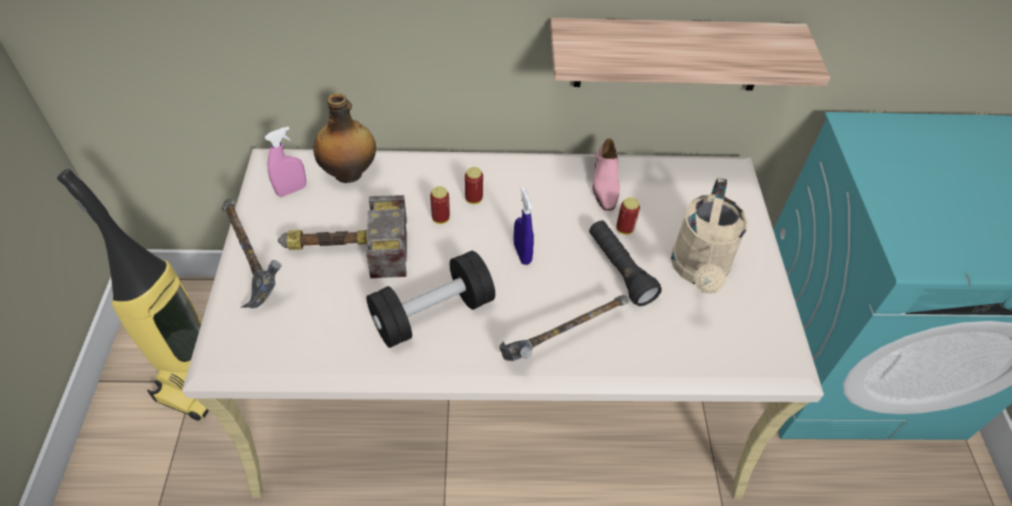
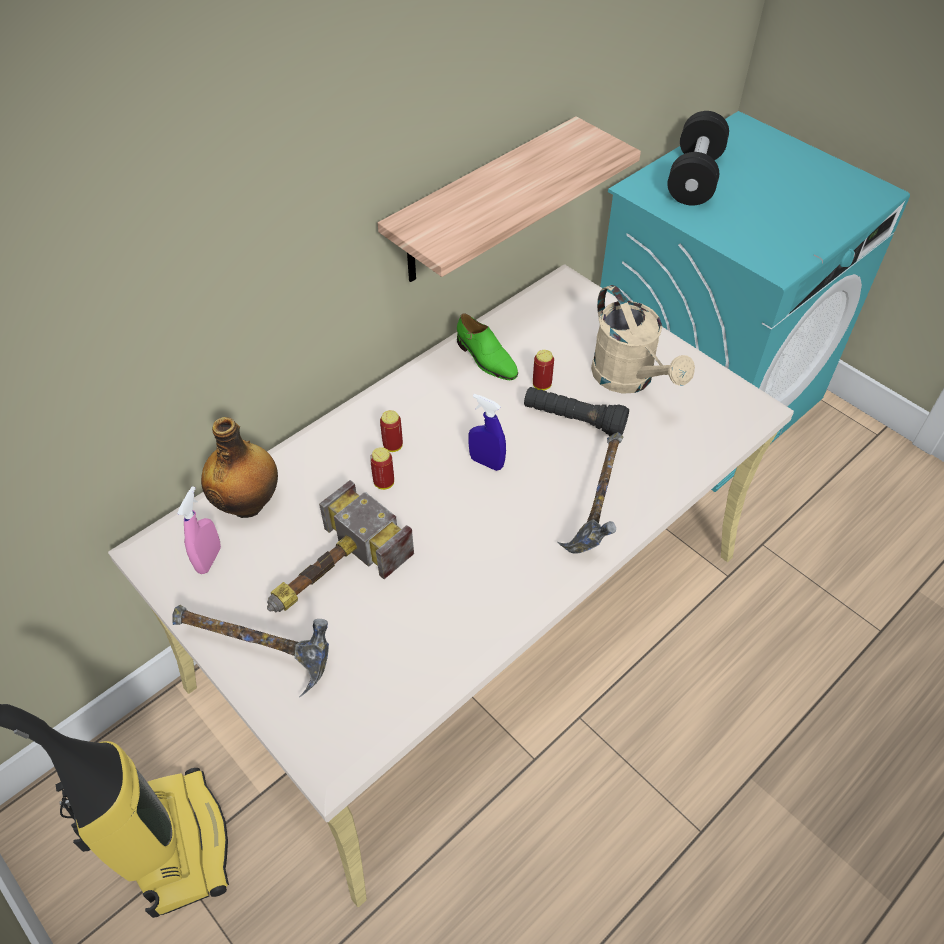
camera: 40 degrees left, 0 degrees up
black dumbbell [366,251,495,348] -> black dumbbell moved to [667,111,729,206]
pink shoe [592,138,620,211] -> green shoe [457,313,518,380]

